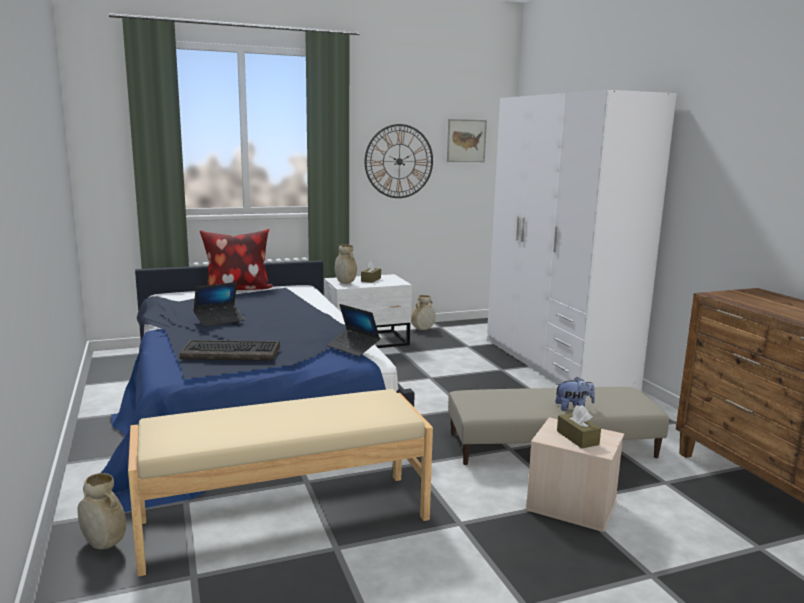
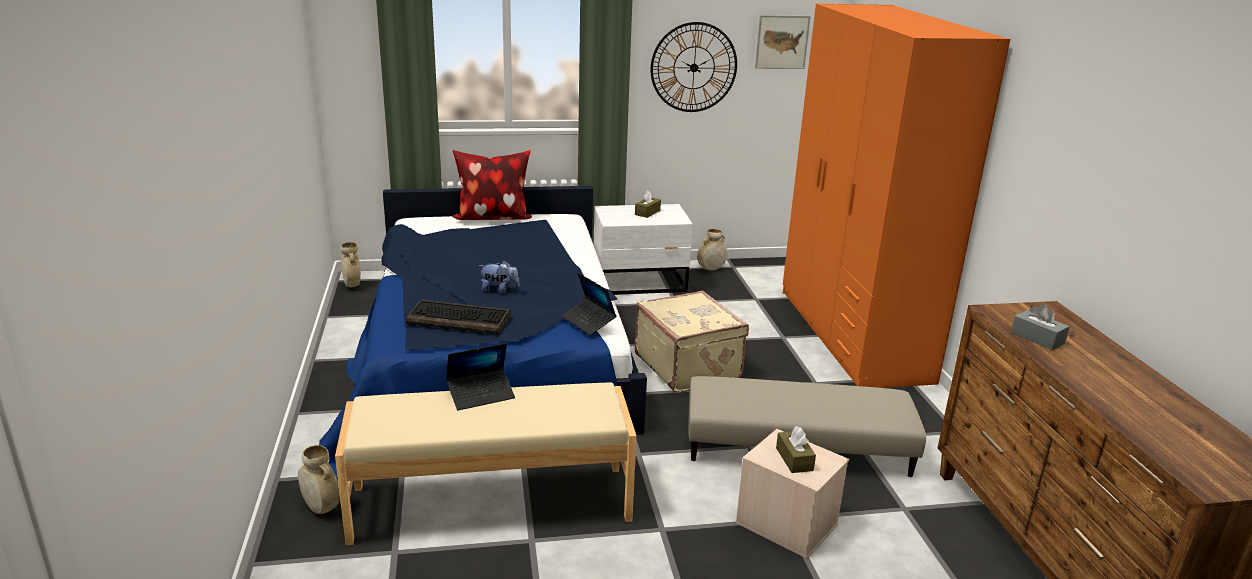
camera: 10 degrees right, 10 degrees up
laptop [193,282,245,327] -> laptop moved to [446,343,515,411]
beige vase [335,244,357,284] -> beige vase moved to [341,242,361,287]
white wardrobe [487,90,677,391] -> orange wardrobe [783,4,1010,388]
plush toy [555,377,595,411] -> plush toy moved to [479,260,520,293]
none -> beige suitcase [634,291,749,393]
none -> grey tissue box [1011,304,1069,350]

